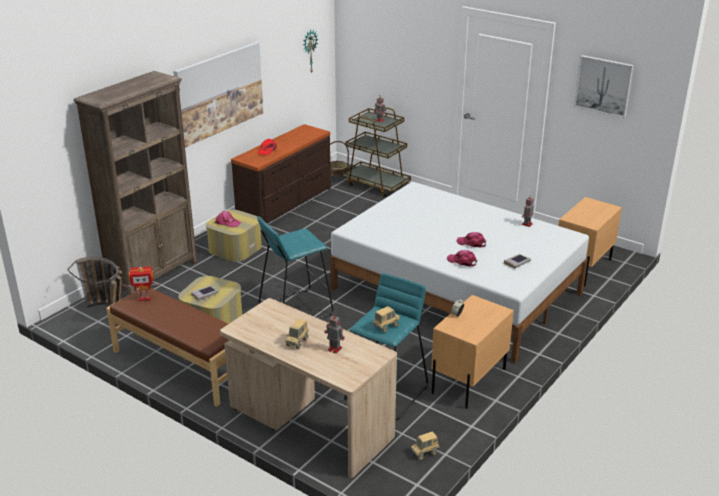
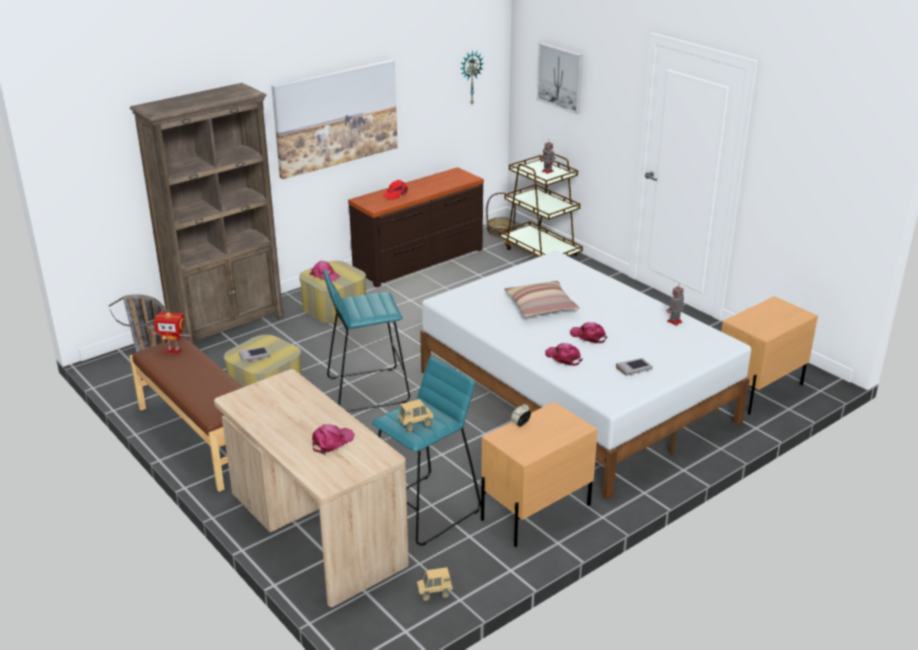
camera: 15 degrees right, 0 degrees up
toy truck [286,319,309,349] -> none
toy robot [325,315,345,354] -> pink cap [312,424,355,454]
picture [574,55,634,118] -> picture moved to [537,43,583,114]
none -> pillow [504,281,580,317]

